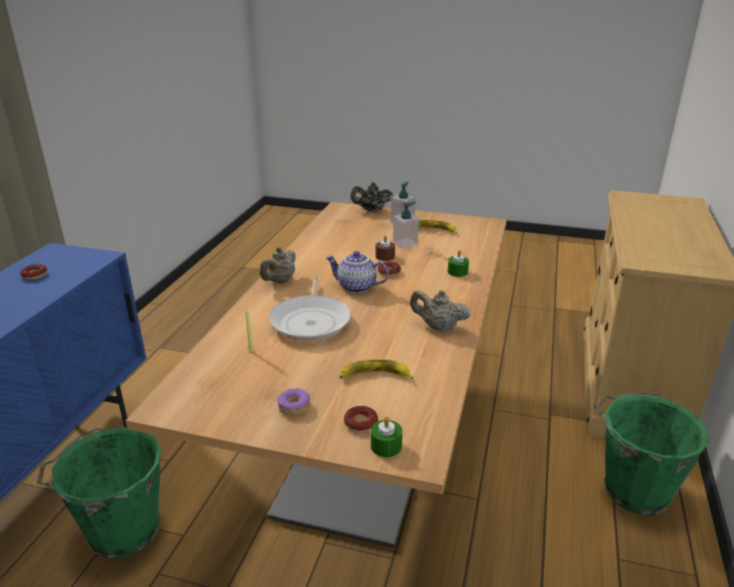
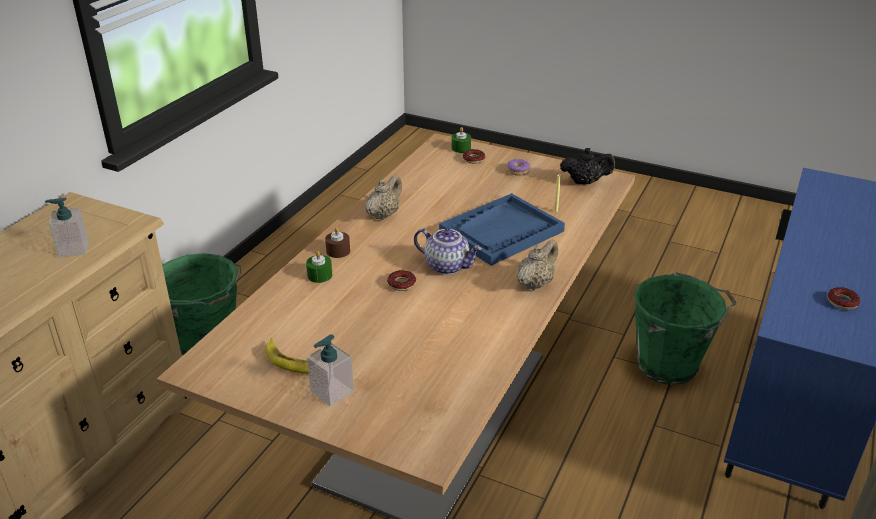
camera: 170 degrees left, 5 degrees up
frying pan [269,277,351,341] -> blue tray [439,193,565,266]
banana [340,359,413,379] -> none
black teapot [351,182,393,212] -> black teapot moved to [560,148,615,185]
brown candle [375,235,395,261] -> brown candle moved to [325,227,350,258]
soap dispenser [393,202,419,248] -> soap dispenser moved to [45,197,88,258]
beige teapot [410,290,470,332] -> beige teapot turned 90 degrees counterclockwise [366,175,402,220]

